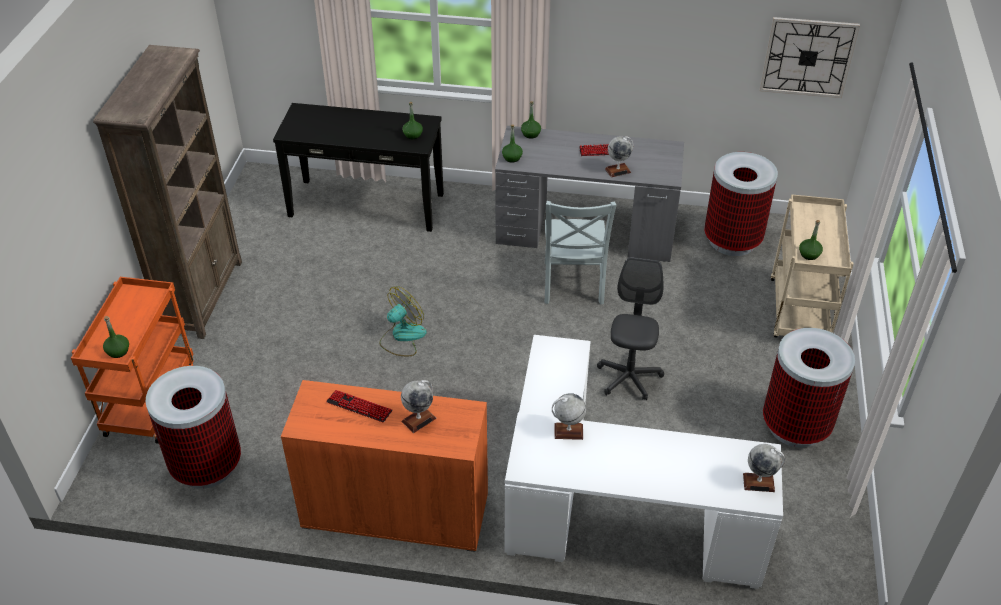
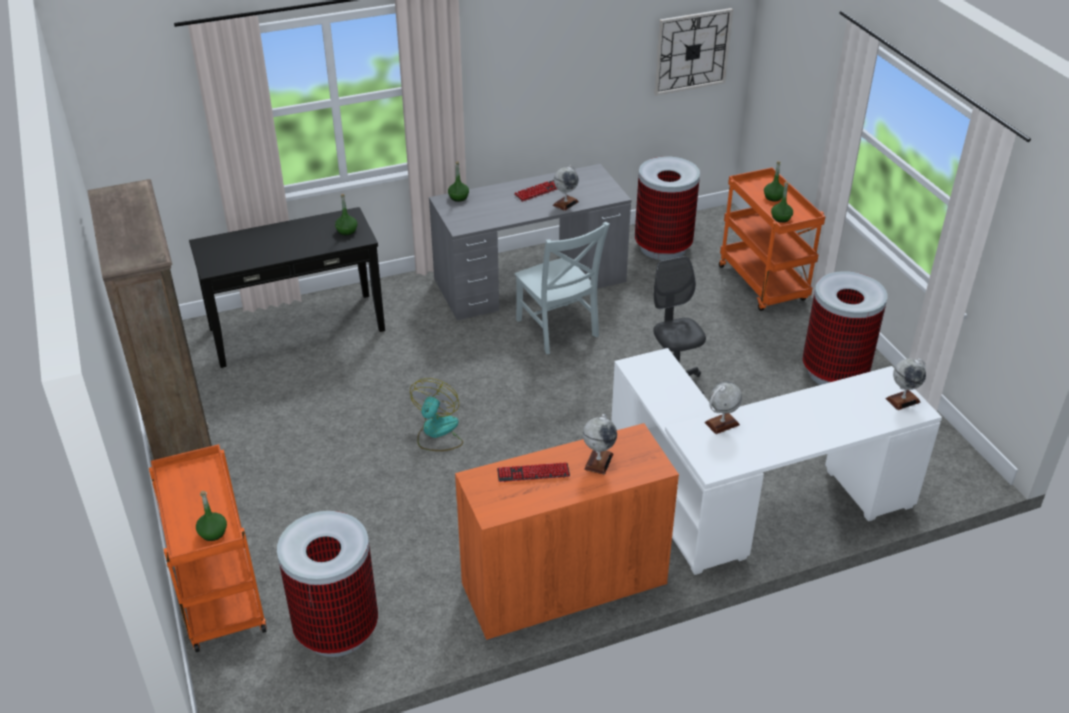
camera: 30 degrees left, 5 degrees down
green bottle [502,124,523,163] -> green bottle moved to [764,161,784,201]
beige cart [771,194,854,337] -> orange cart [719,167,825,311]

